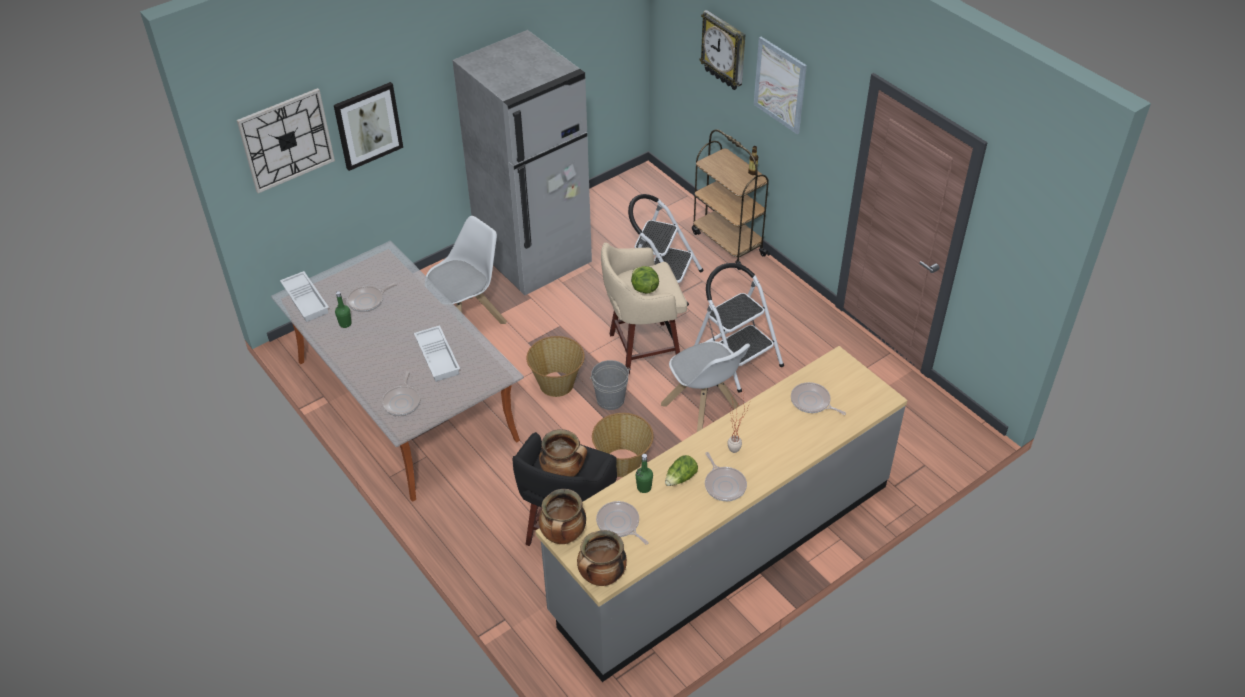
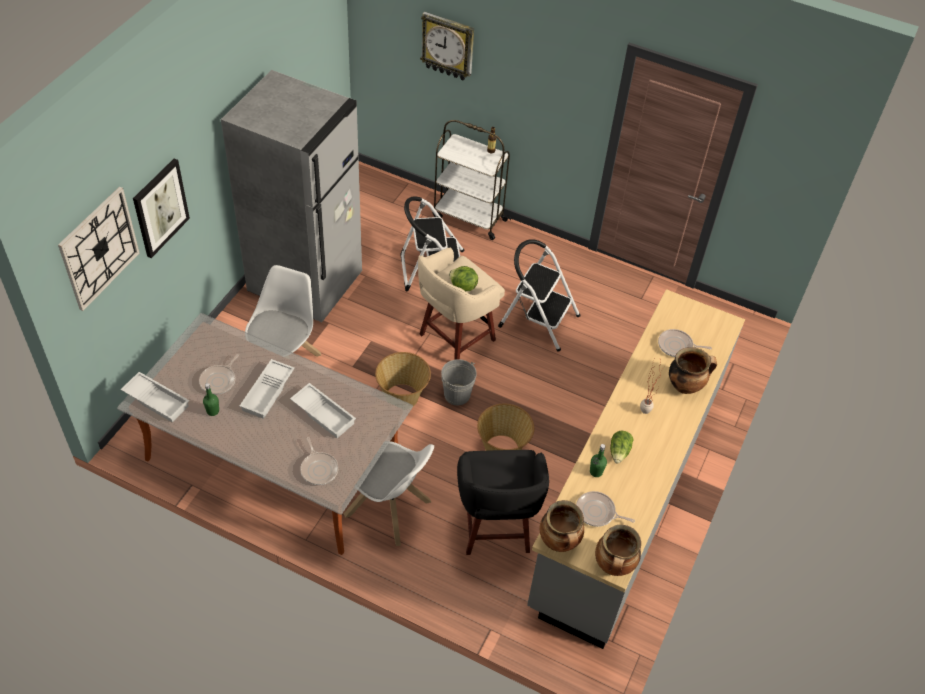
camera: 30 degrees left, 5 degrees up
cooking pot [539,429,587,477] -> cooking pot moved to [669,347,717,394]
chair [661,341,751,432] -> chair moved to [344,441,434,546]
brown cart [692,129,770,270] -> white cart [432,120,511,240]
frying pan [705,452,747,501] -> none
picture [754,37,807,134] -> none
none -> white tray [240,359,295,419]

